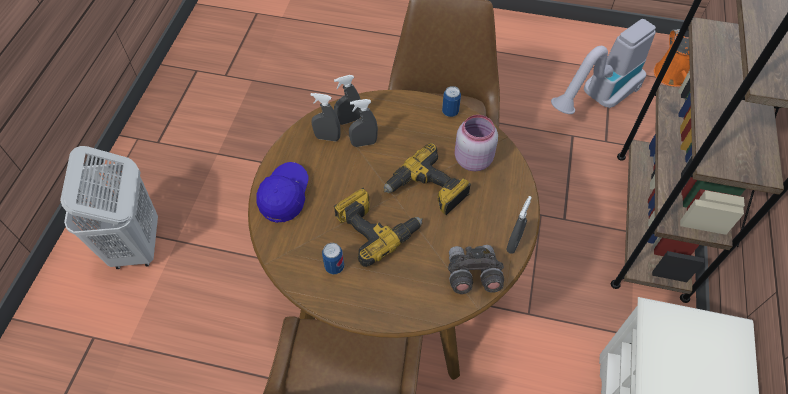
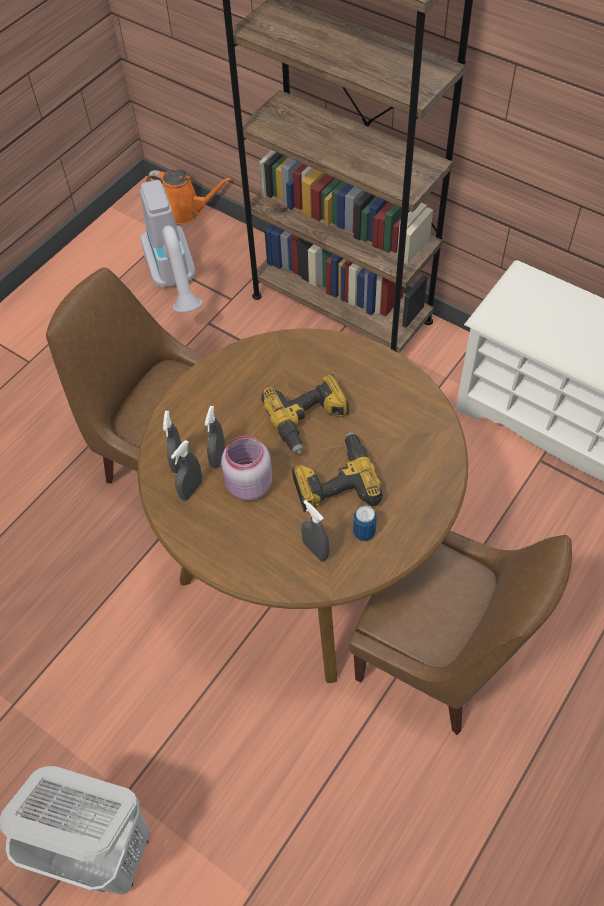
camera: 65 degrees left, 0 degrees up
blue cap [256,162,309,223] -> none
can [442,86,461,117] -> none
grey binoculars [448,245,504,294] -> none
pink jar [454,115,498,171] -> pink jar moved to [221,436,272,501]
grey spray bottle [506,196,532,254] -> grey spray bottle moved to [301,500,330,561]

